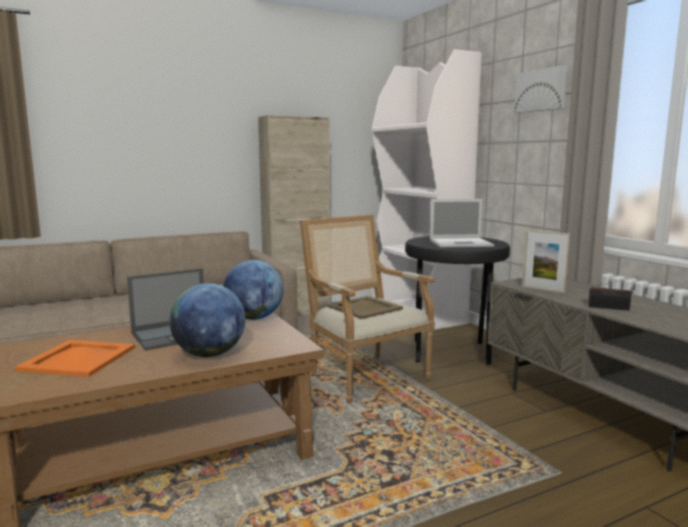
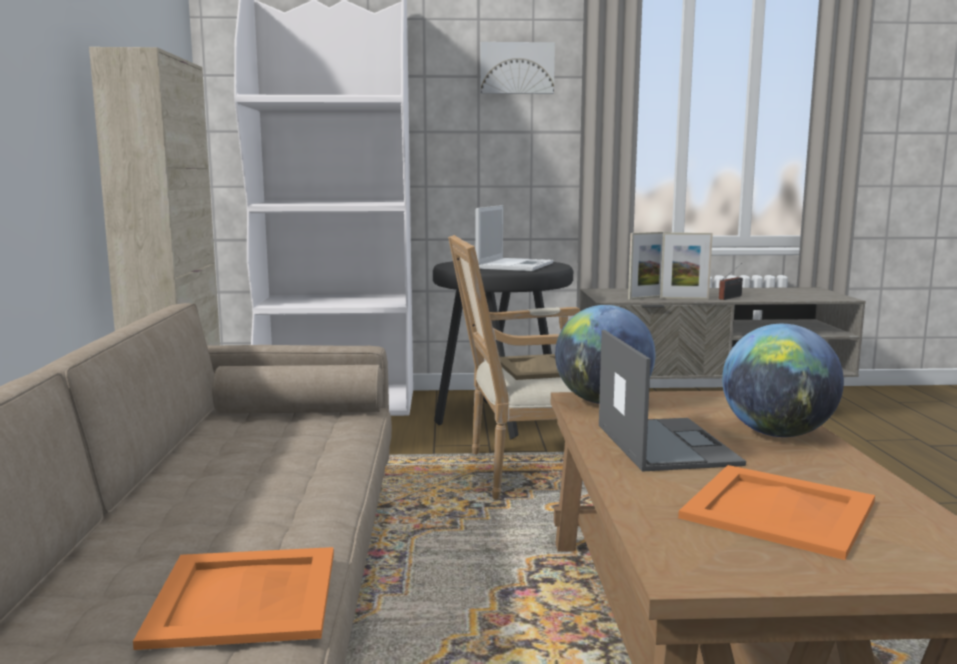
camera: 65 degrees left, 0 degrees up
none -> orange tray [133,547,334,650]
none -> picture frame [660,232,713,300]

